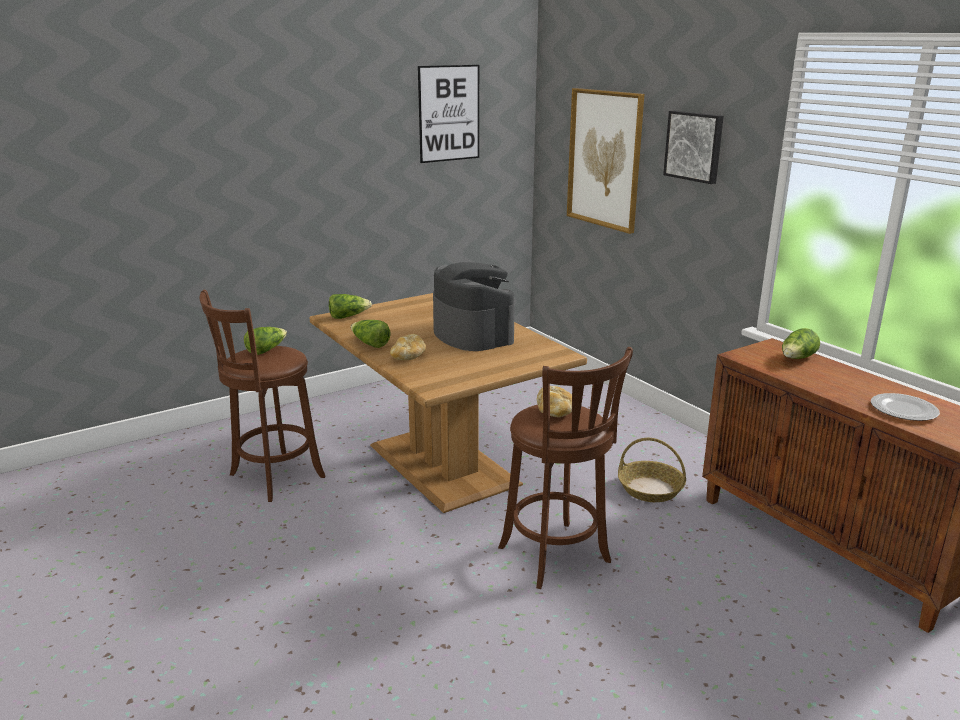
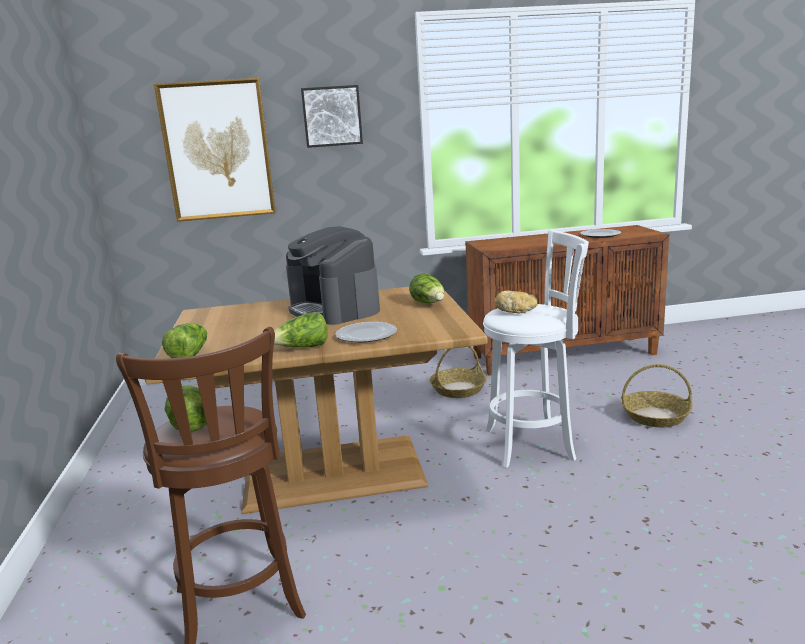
camera: 65 degrees left, 5 degrees down
bread [390,334,426,360] -> plate [336,322,397,342]
picture [418,65,479,163] -> none
coffee machine [433,262,515,351] -> coffee machine turned 120 degrees counterclockwise [286,226,380,325]
brown stool [498,347,633,589] -> white stool [483,229,589,468]
lettuce [782,328,820,359] -> lettuce moved to [409,273,445,303]
none -> basket [622,364,692,427]

